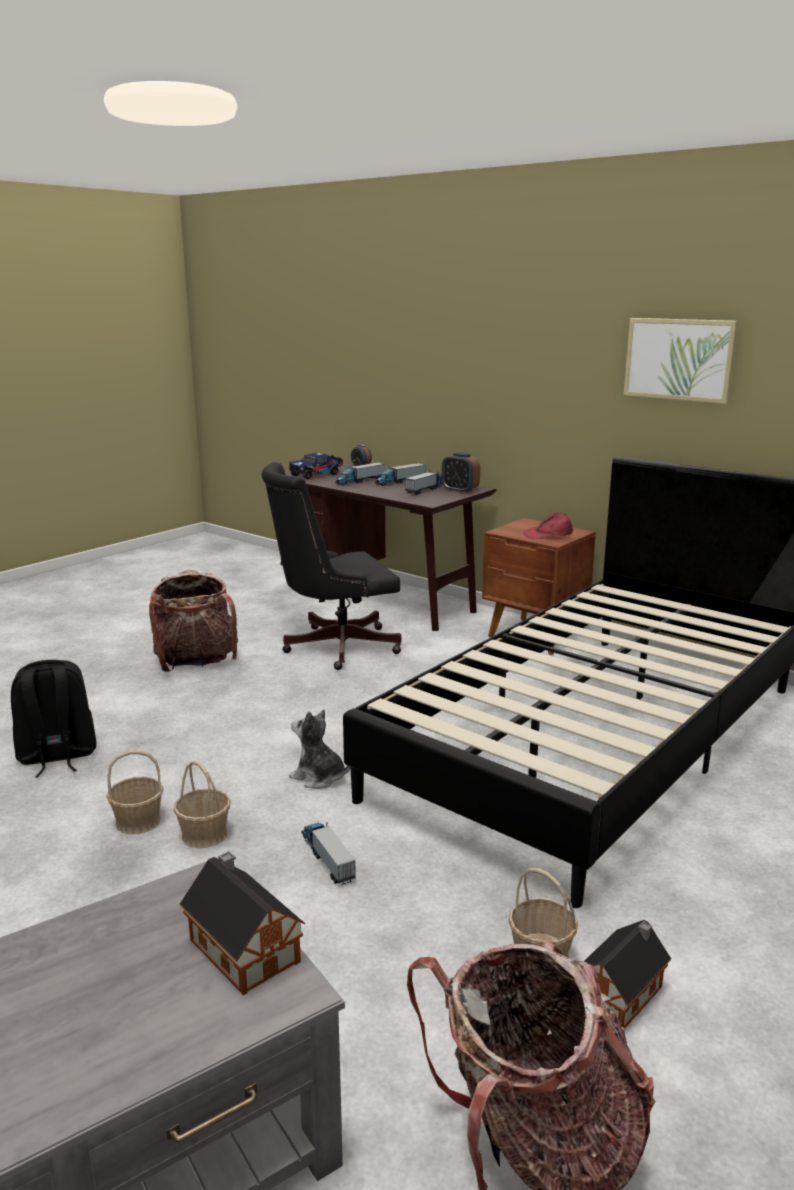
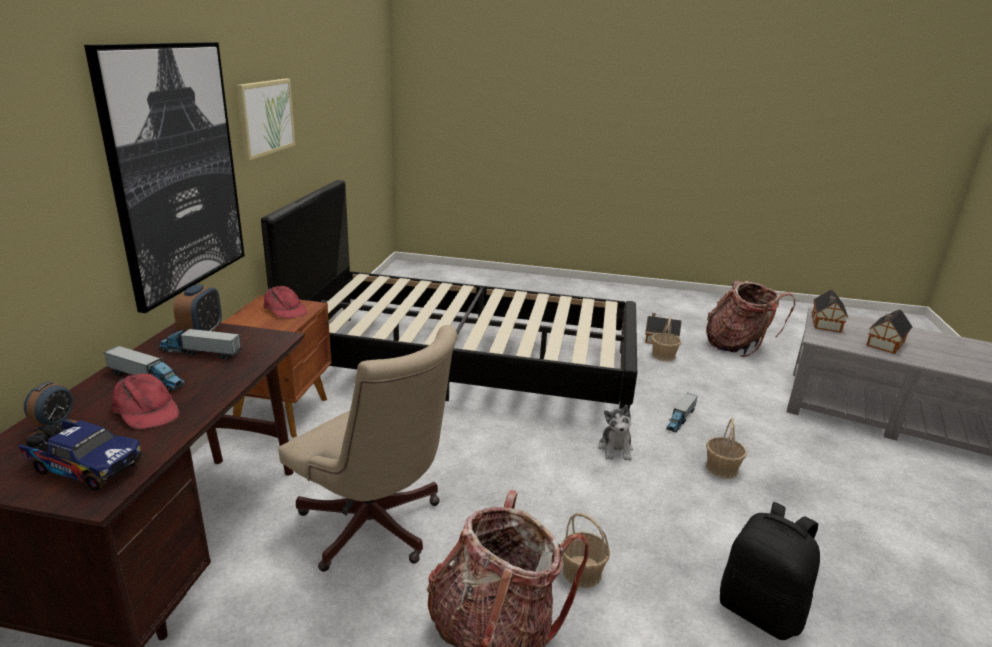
camera: 120 degrees left, 5 degrees up
basket [106,750,164,834] -> basket moved to [561,512,610,588]
black office chair [261,462,402,670] -> beige office chair [278,325,458,572]
toy truck [335,462,385,486] -> red cap [111,374,179,429]
none -> picture [84,42,245,313]
none -> toy house [867,310,912,354]

